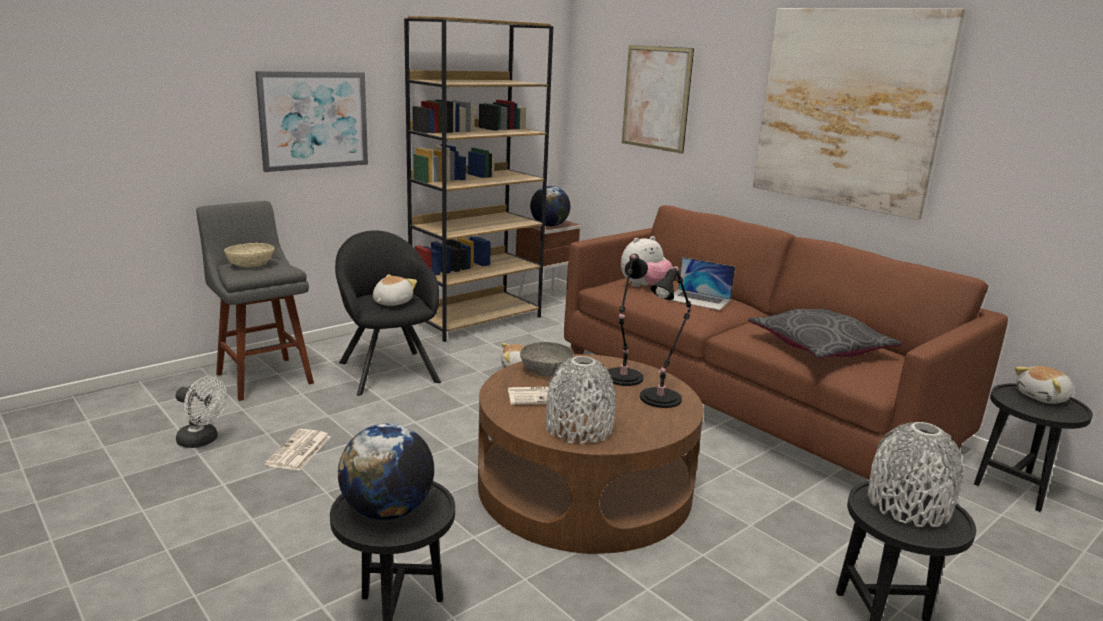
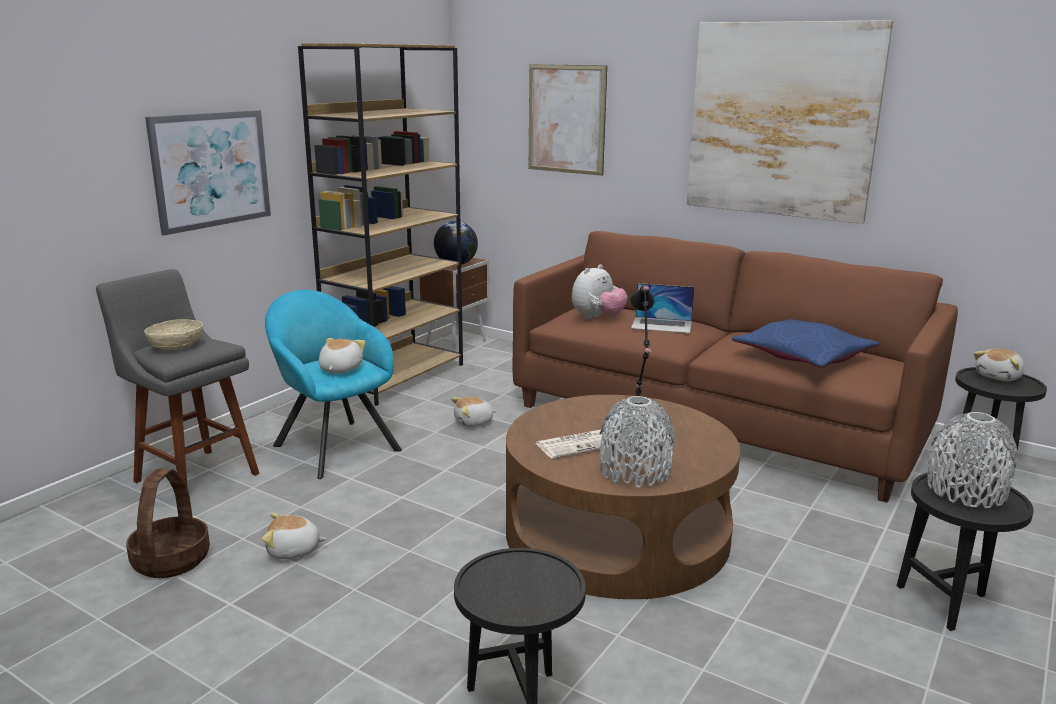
camera: 15 degrees left, 0 degrees up
white fan [176,376,227,448] -> basket [126,468,210,578]
newspaper [264,429,331,471] -> plush toy [262,513,327,559]
black armchair [335,230,441,396] -> turquoise armchair [265,290,402,479]
globe [338,423,434,520] -> none
grey bowl [520,342,574,376] -> none
black table lamp [640,266,692,408] -> none
grey pillow [748,309,902,359] -> blue pillow [732,319,879,368]

